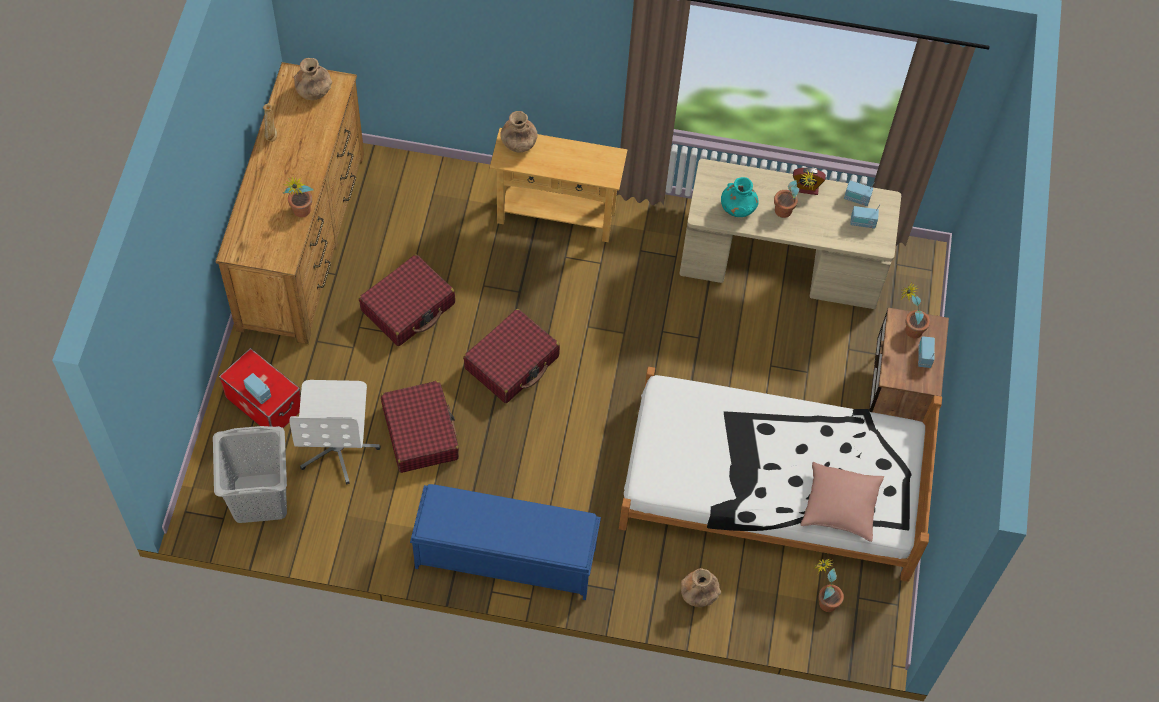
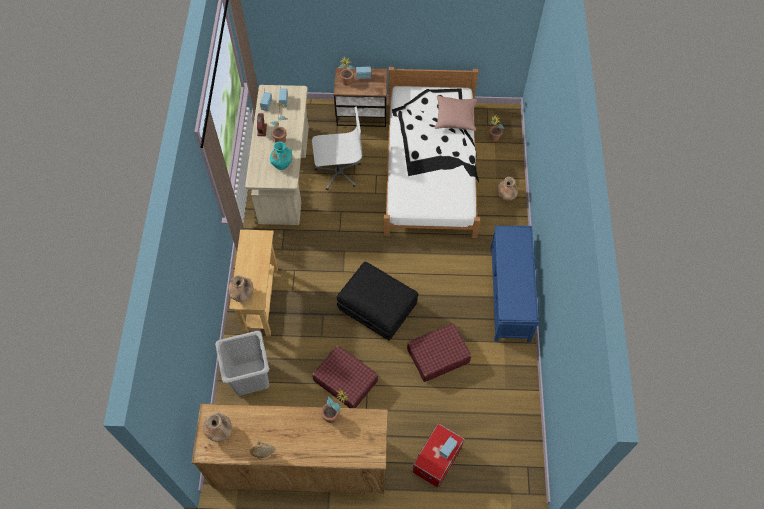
camera: 95 degrees left, 0 degrees up
grey laundry basket [213,426,287,523] -> grey laundry basket moved to [215,331,269,396]
white office chair [289,380,380,484] -> white office chair moved to [312,107,362,190]
red suitcase [463,309,560,403] -> black ottoman [337,262,418,341]

